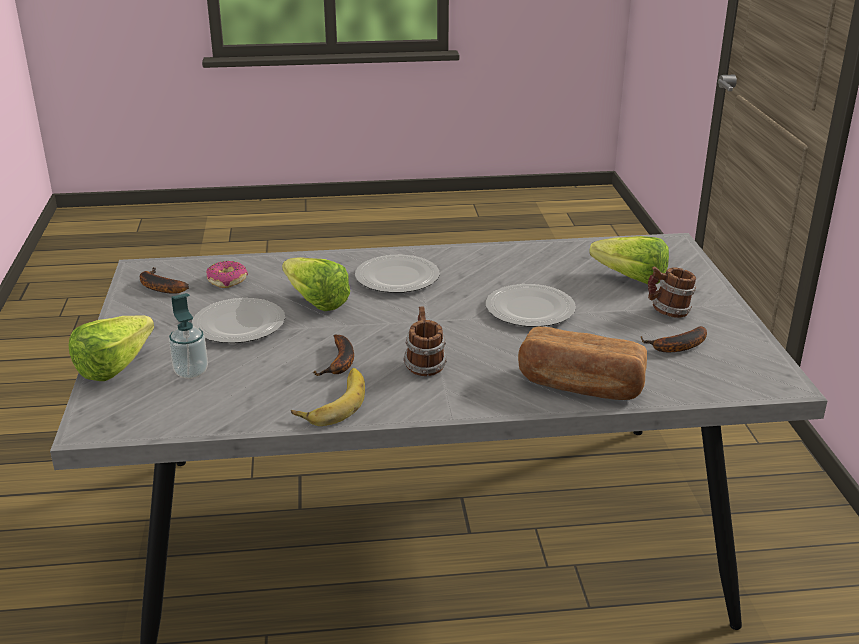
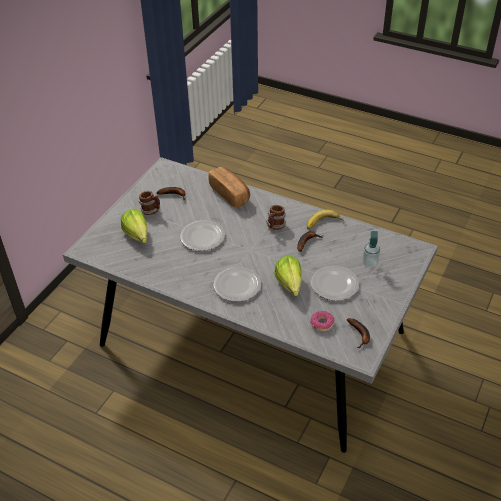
camera: 145 degrees left, 15 degrees up
lettuce [69,315,154,381] -> none

